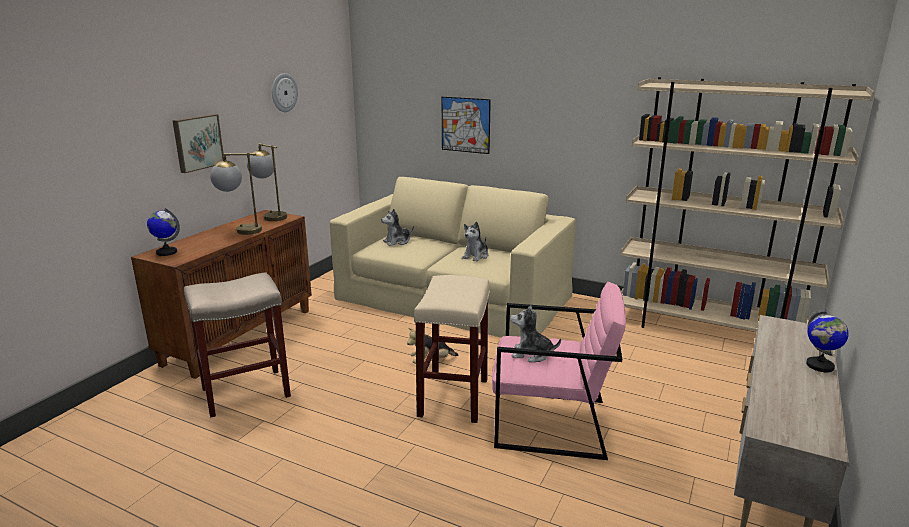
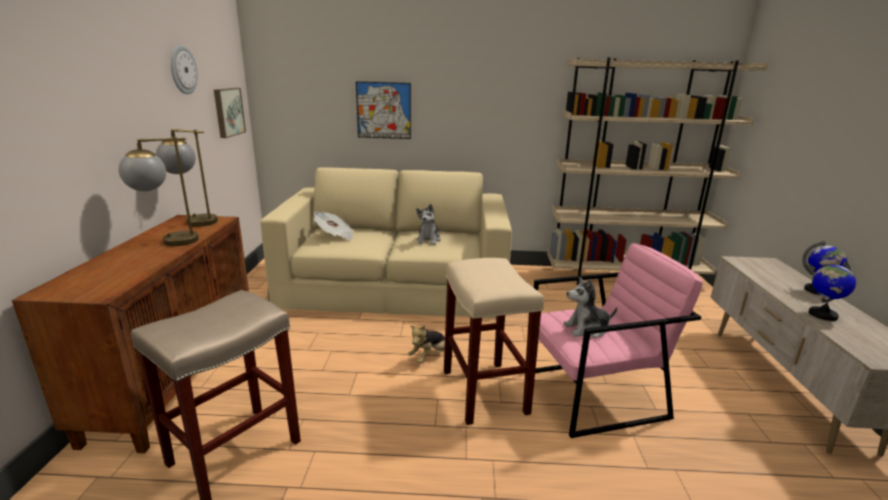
camera: 25 degrees left, 0 degrees up
globe [147,208,180,256] -> globe moved to [808,261,856,321]
picture [172,114,224,173] -> picture moved to [214,88,246,138]
plush toy [381,209,414,246] -> newspaper [314,211,354,240]

